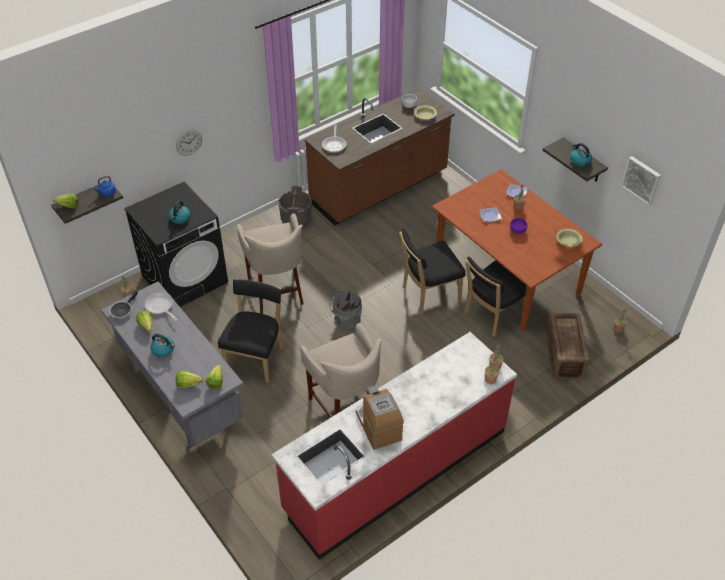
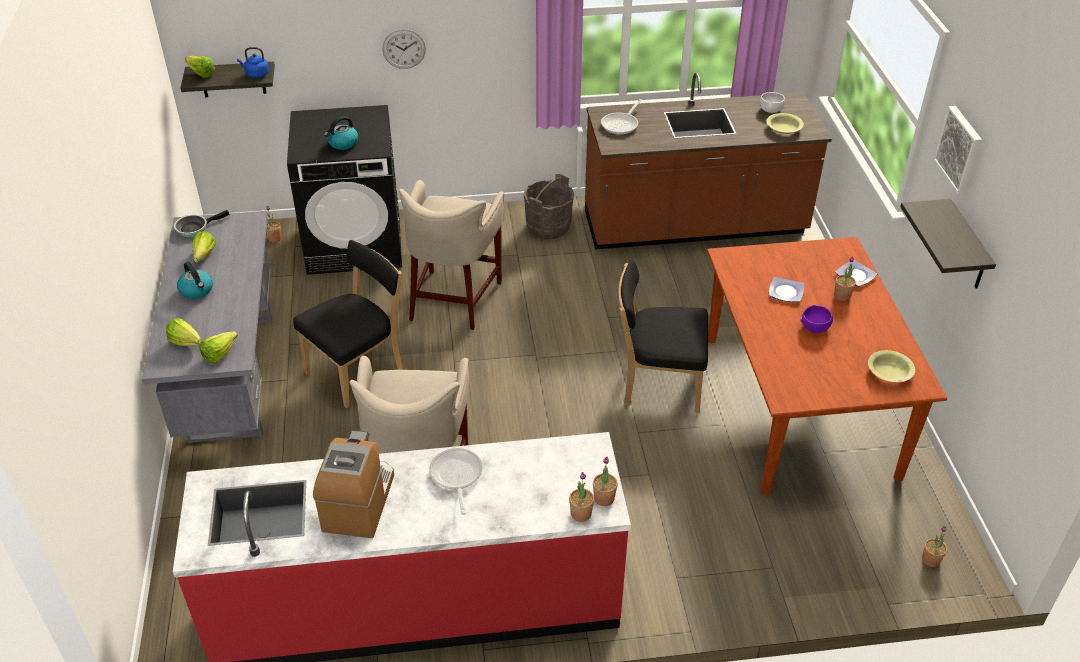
camera: 30 degrees right, 5 degrees down
frying pan [145,293,177,321] -> frying pan moved to [429,448,483,515]
grey bucket [330,291,362,329] -> none
black chair [464,256,527,337] -> none
crate [546,313,589,379] -> none
kettle [570,143,592,166] -> none
picture [621,156,661,205] -> picture moved to [933,106,982,194]

